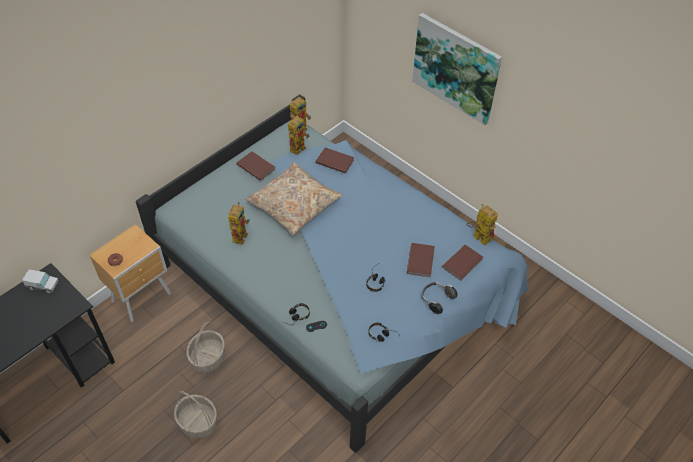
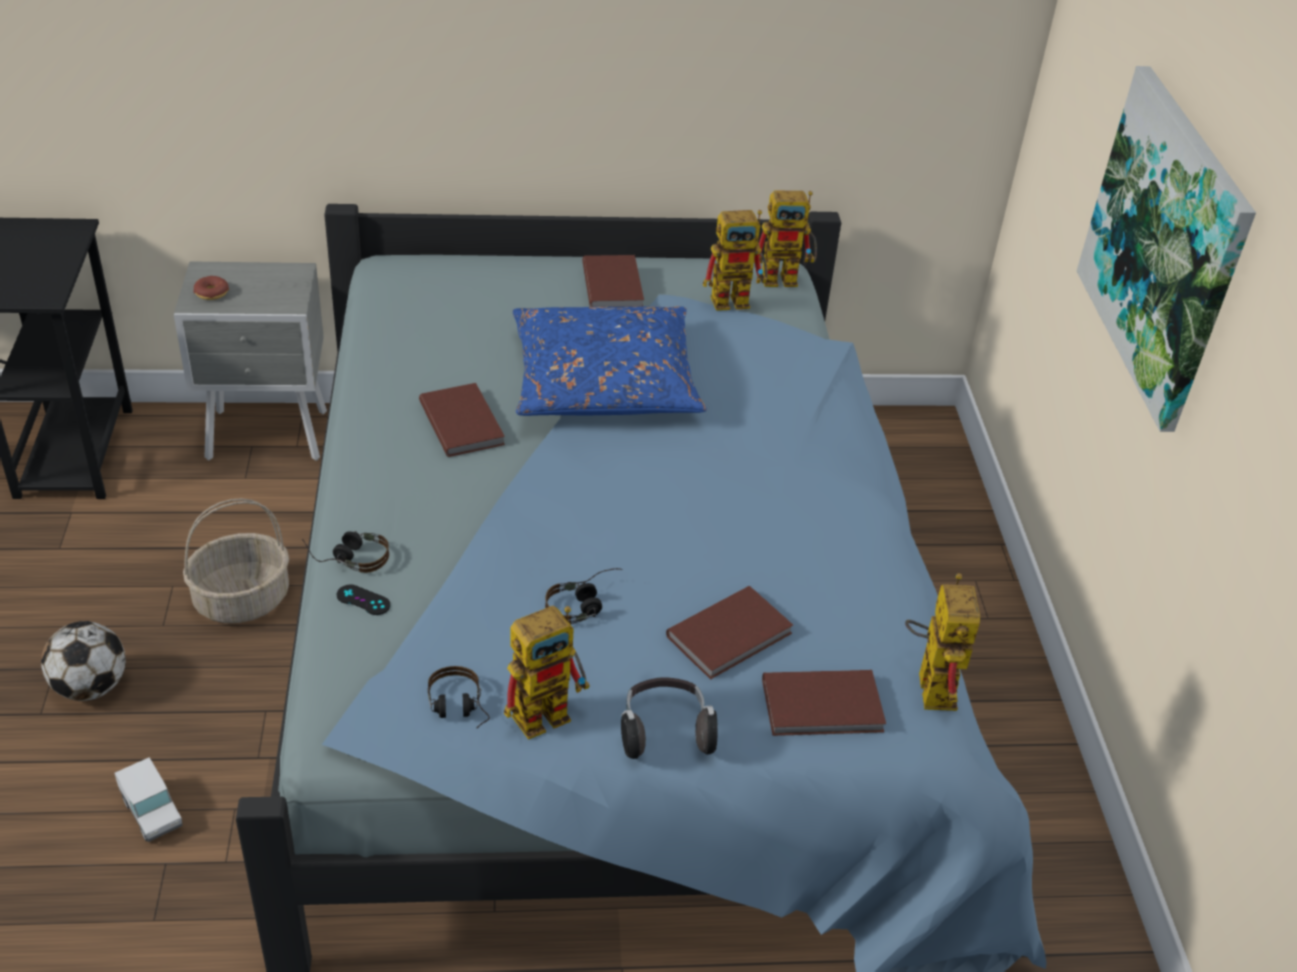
camera: 40 degrees right, 10 degrees down
toy truck [22,269,59,294] -> toy truck moved to [114,757,183,842]
brown nightstand [89,224,171,322] -> grey nightstand [174,261,327,461]
basket [174,391,217,438] -> football [41,621,126,701]
toy robot [228,202,250,245] -> toy robot moved to [504,605,590,740]
beige pillow [245,162,343,235] -> blue pillow [512,306,707,416]
brown book [316,147,354,174] -> brown book moved to [419,383,505,457]

